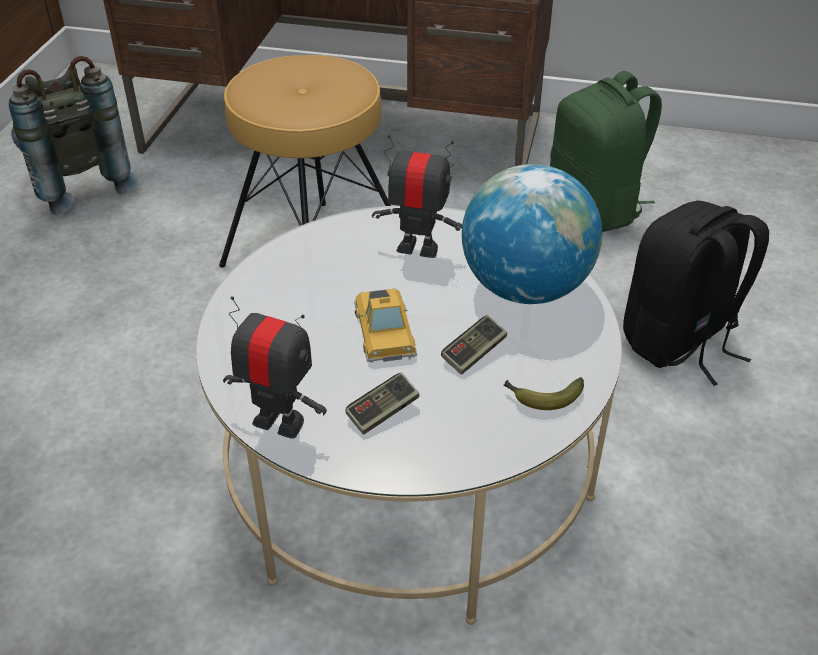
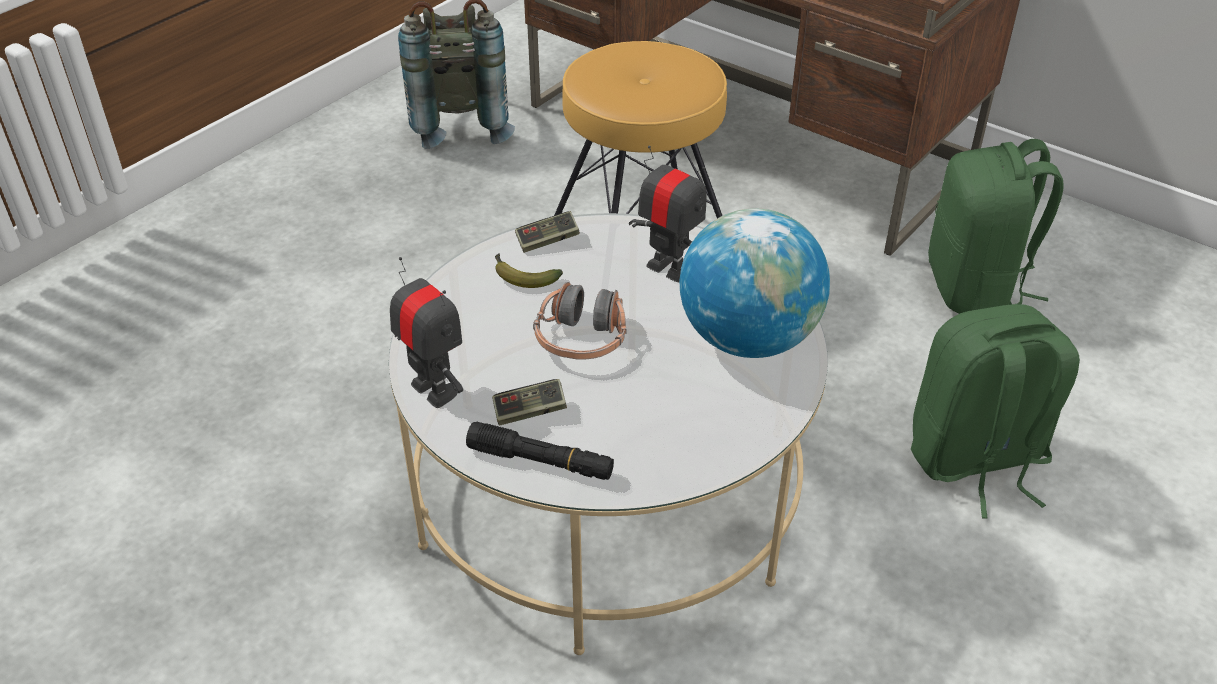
camera: 25 degrees right, 0 degrees up
toy car [354,289,417,363] -> headphones [533,282,627,360]
game controller [441,315,507,375] -> game controller moved to [515,211,580,253]
banana [503,377,584,410] -> banana moved to [495,253,563,288]
black backpack [623,201,769,386] -> green backpack [911,304,1080,519]
none -> black flashlight [466,422,614,480]

